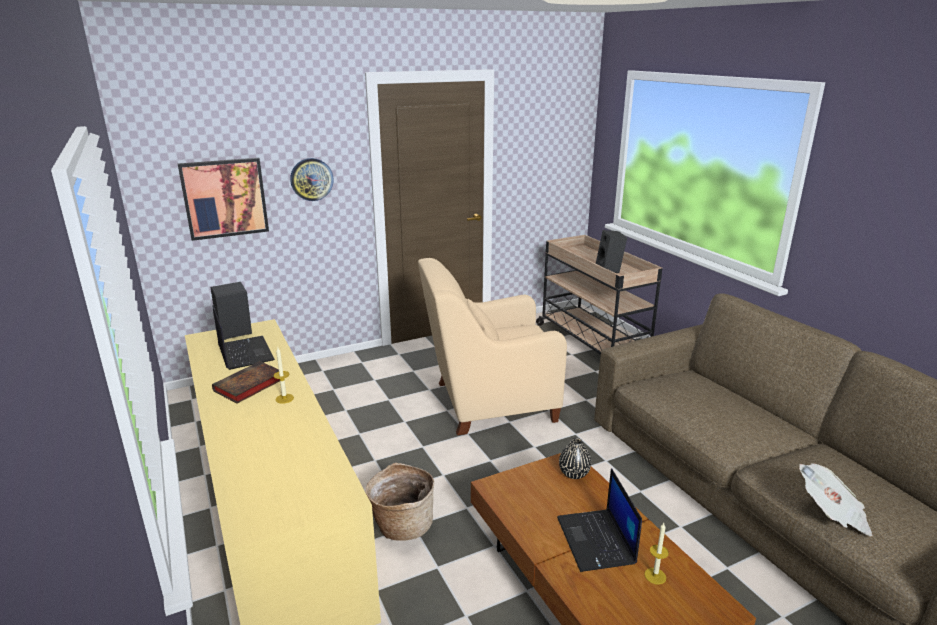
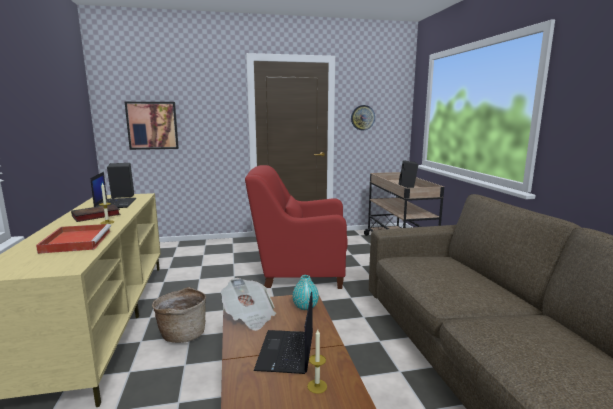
camera: 15 degrees right, 10 degrees down
wall clock [290,158,333,201] -> wall clock moved to [351,105,375,130]
beige armchair [418,258,567,435] -> red armchair [245,165,348,289]
black vase [559,438,591,479] -> turquoise vase [292,275,319,310]
newspaper [799,463,873,536] -> newspaper moved to [221,278,276,331]
none -> red tray [36,224,111,254]

